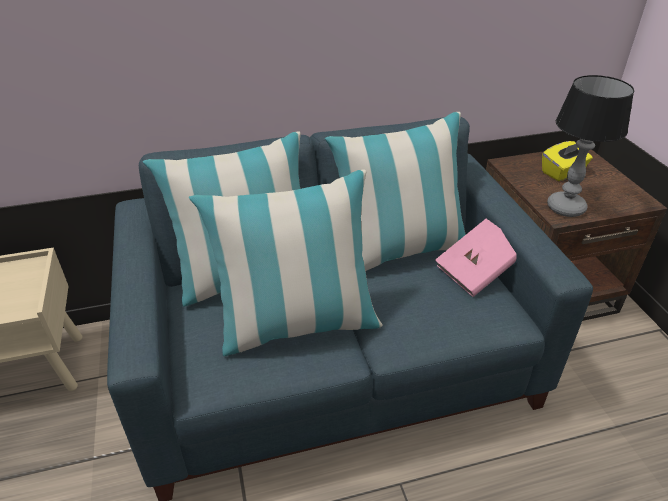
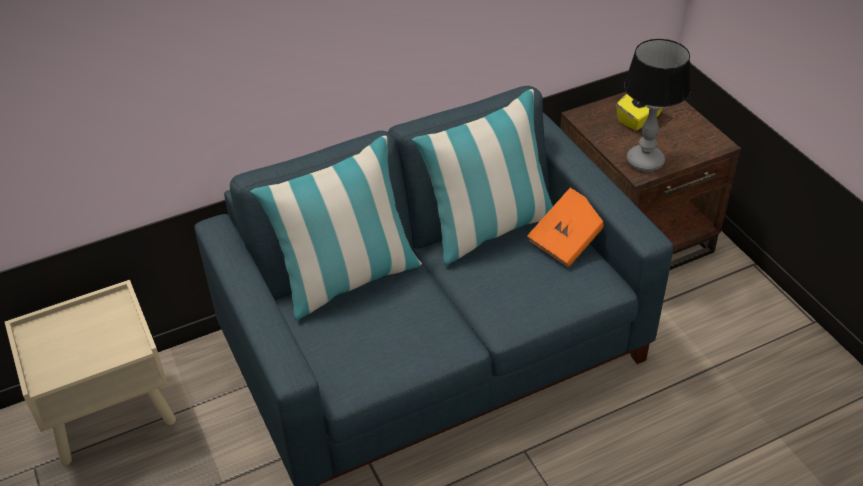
camera: 10 degrees left, 5 degrees up
pillow [189,170,383,356] -> none
pink book [435,219,517,297] -> orange book [527,188,603,268]

